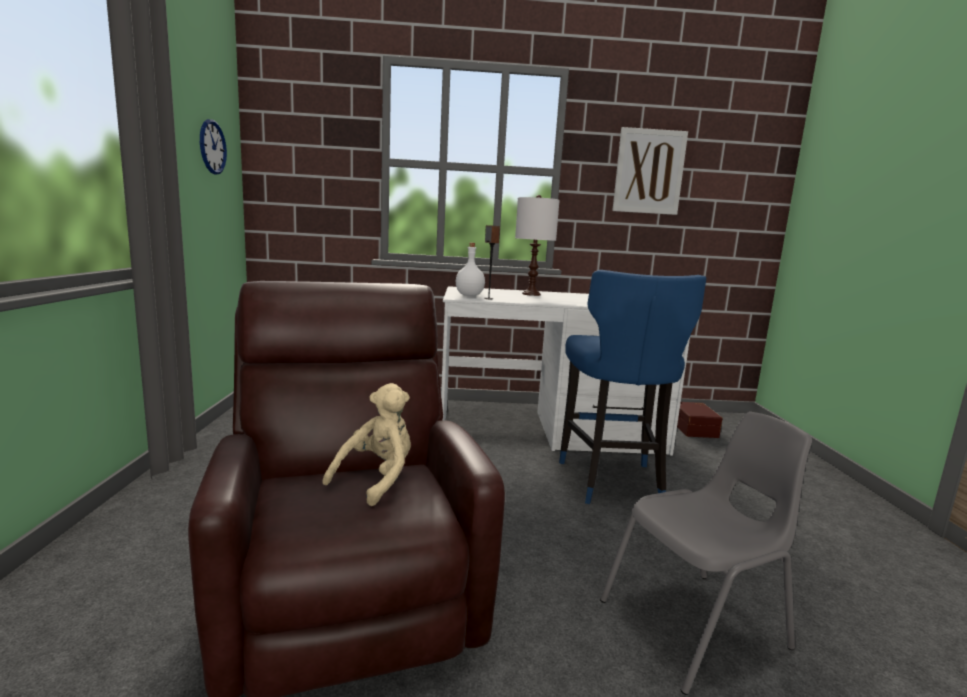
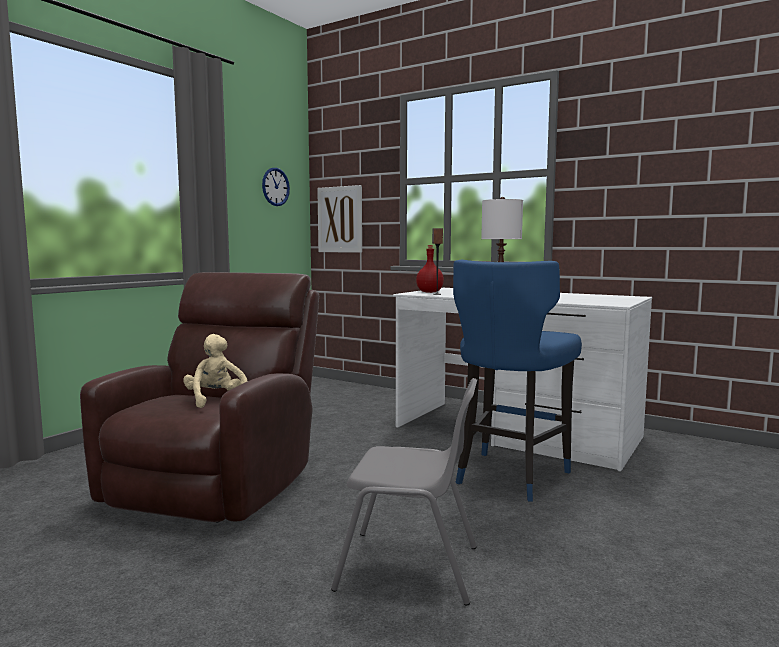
camera: 35 degrees right, 5 degrees down
beige plush toy [322,383,411,506] -> beige plush toy turned 90 degrees counterclockwise [183,334,247,408]
white bottle [456,243,485,296] -> red bottle [416,245,444,293]
picture [612,127,688,215] -> picture moved to [317,185,362,253]
brown storage box [677,402,723,438] -> none

